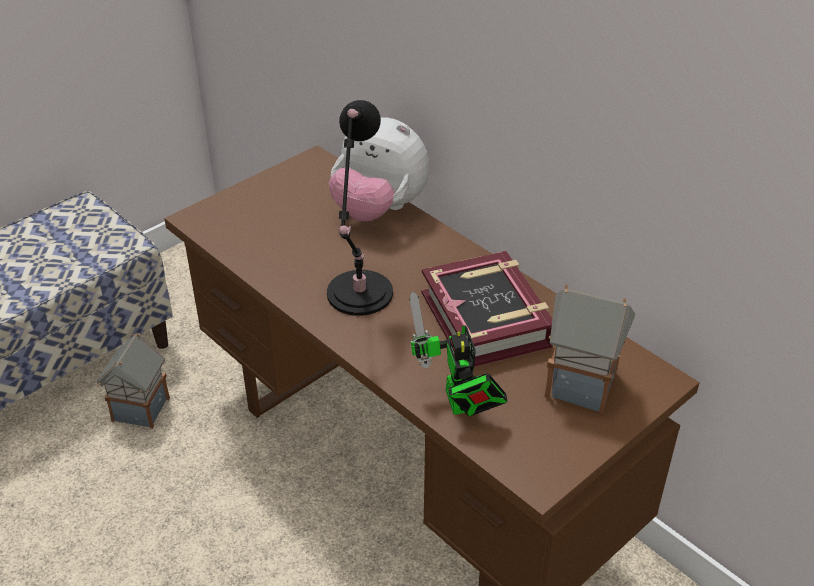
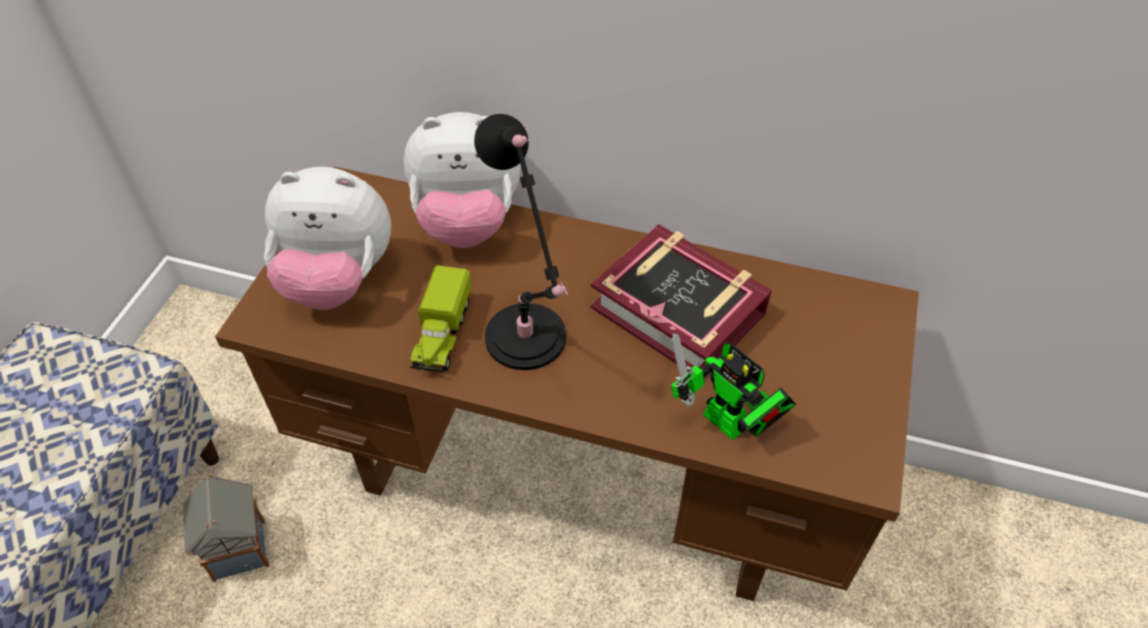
camera: 30 degrees left, 10 degrees up
toy house [544,285,635,414] -> none
none -> plush toy [264,167,391,310]
none -> toy truck [410,265,472,372]

